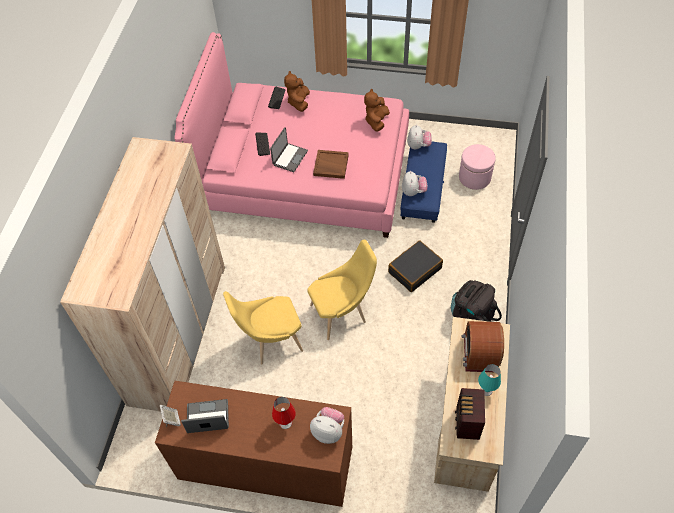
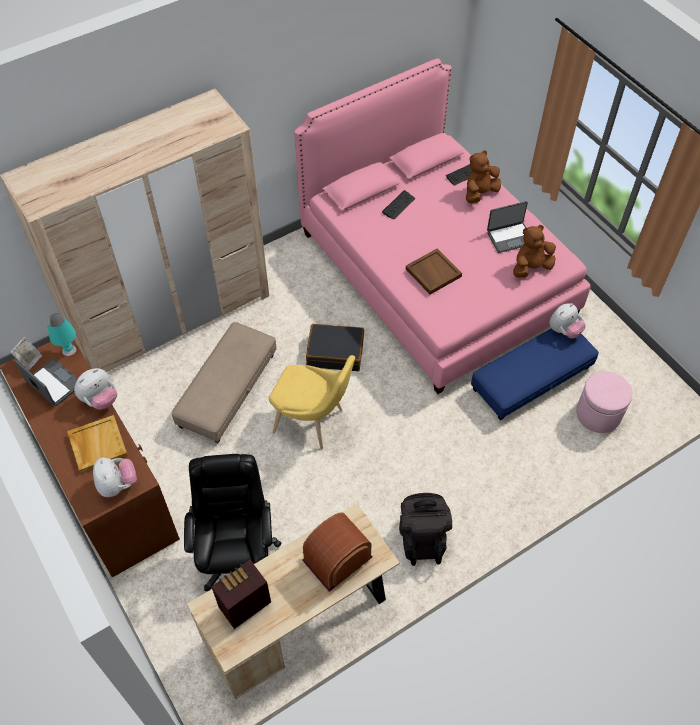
camera: 45 degrees right, 0 degrees up
yellow chair [223,291,303,364] -> beige ottoman [172,322,276,443]
laptop [270,127,308,172] -> laptop moved to [487,201,528,253]
red table lamp [272,397,296,429] -> beige tray [67,415,128,473]
black suitcase [388,240,443,292] -> black suitcase moved to [306,324,364,371]
plush toy [402,171,427,196] -> plush toy moved to [74,368,117,410]
turquoise table lamp [478,364,501,396] -> turquoise table lamp moved to [47,313,77,356]
none -> black office chair [184,454,282,591]

